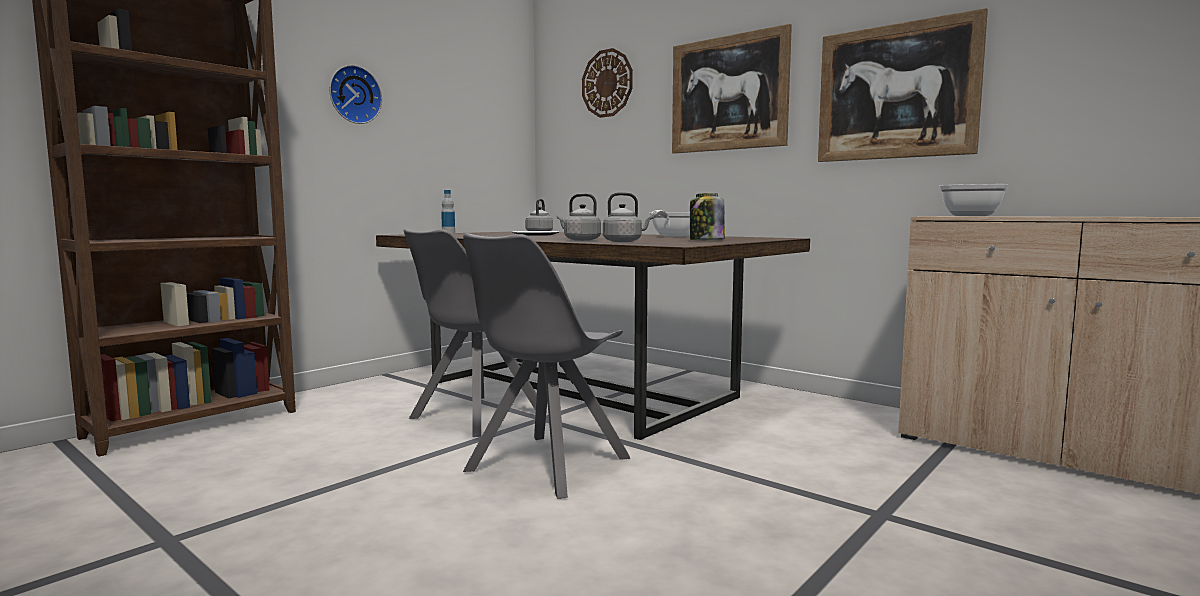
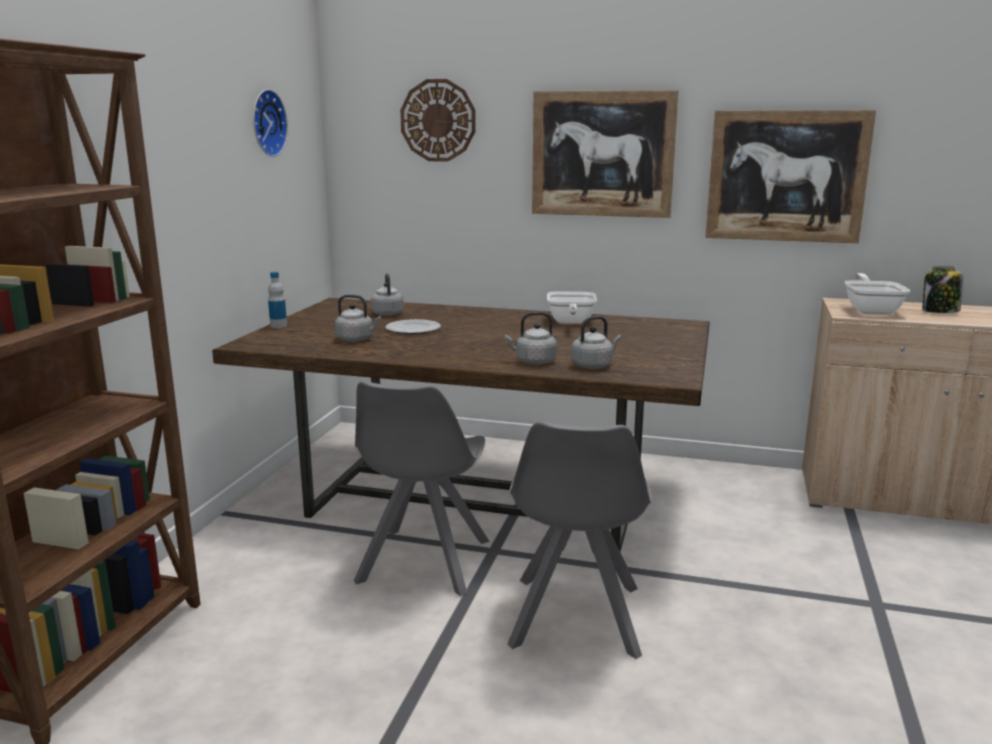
camera: 25 degrees left, 10 degrees up
wall clock [329,65,382,124] -> wall clock moved to [253,89,288,157]
jar [690,193,725,240] -> jar moved to [922,266,963,313]
none -> grey kettle [335,295,381,342]

